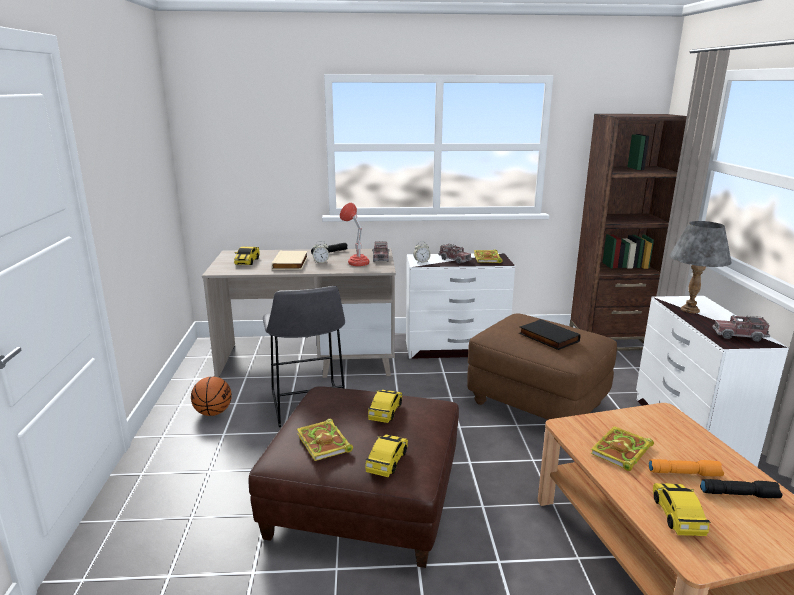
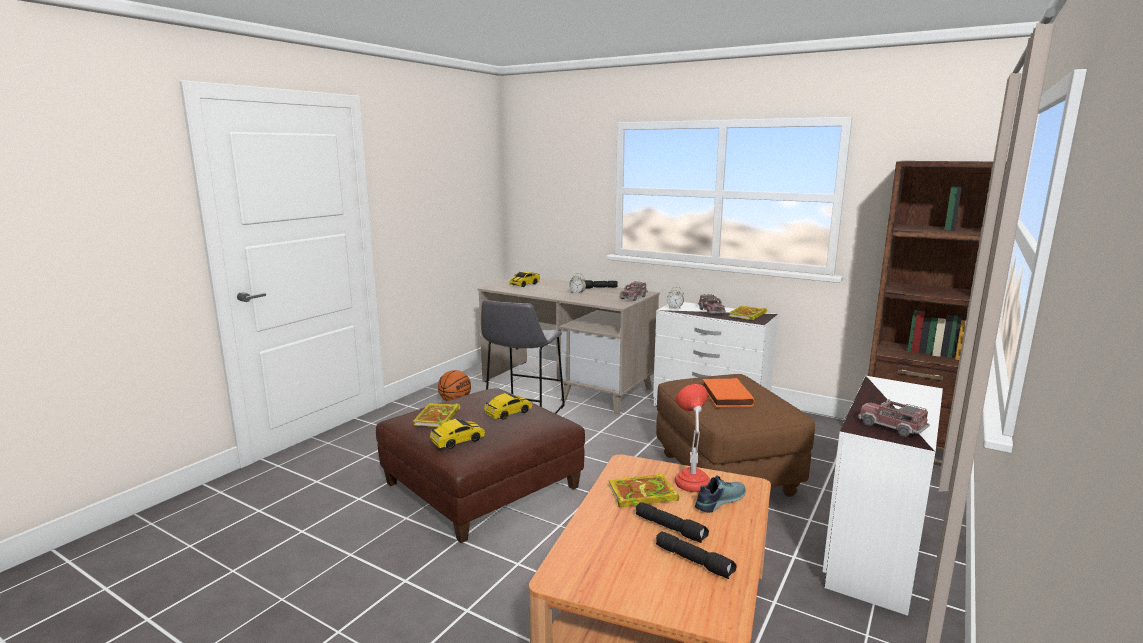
camera: 35 degrees right, 5 degrees down
beige book [271,251,308,270] -> none
red table lamp [340,203,369,266] -> red table lamp moved to [675,384,710,492]
black book [519,319,580,350] -> orange book [703,378,754,407]
orange flashlight [648,459,724,477] -> black flashlight [636,502,709,543]
toy car [653,483,711,536] -> none
grey table lamp [670,221,732,313] -> none
none -> shoe [695,475,746,513]

